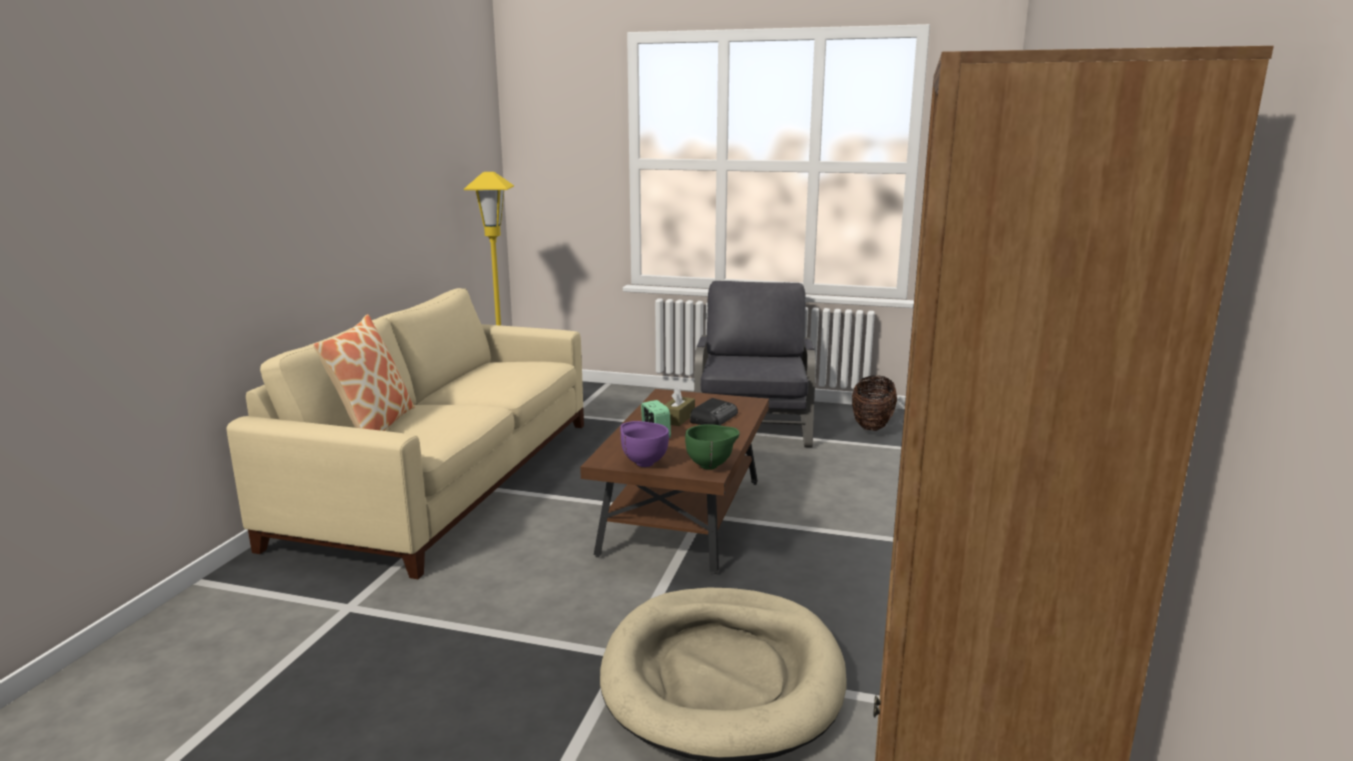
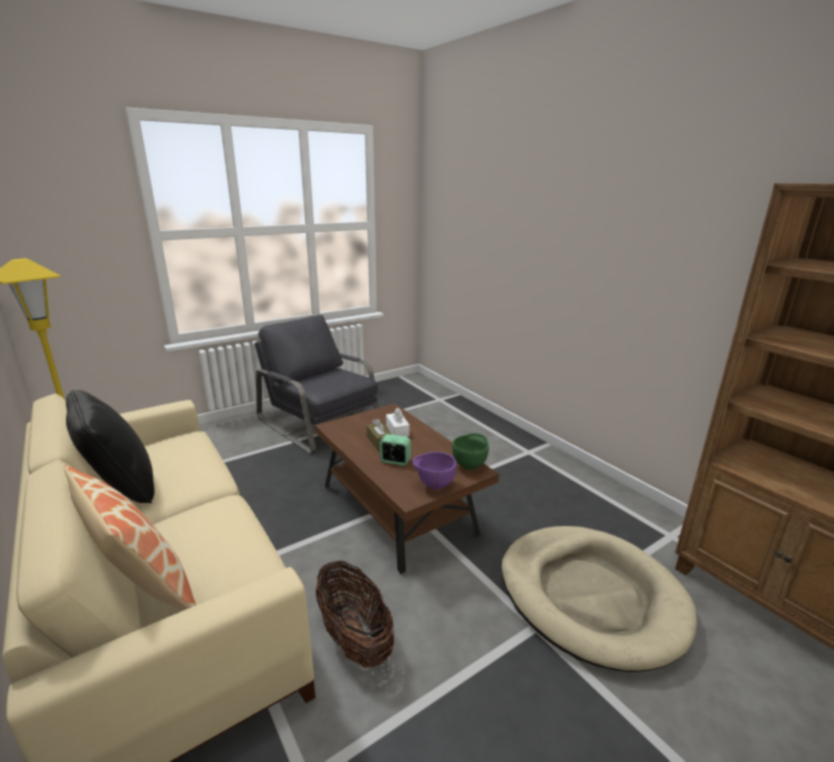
camera: 50 degrees left, 5 degrees up
radio [690,398,738,425] -> white tissue box [386,408,410,437]
basket [852,375,897,431] -> basket moved to [316,560,394,668]
none -> black pillow [66,390,155,503]

